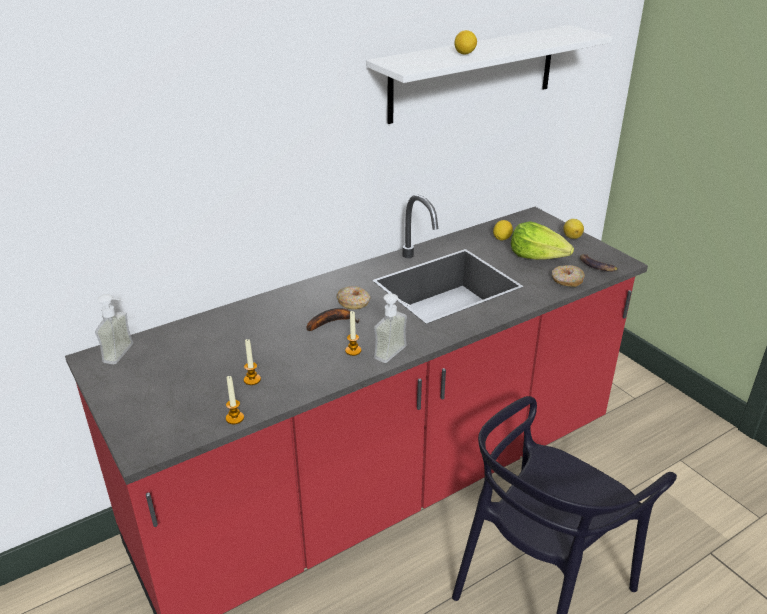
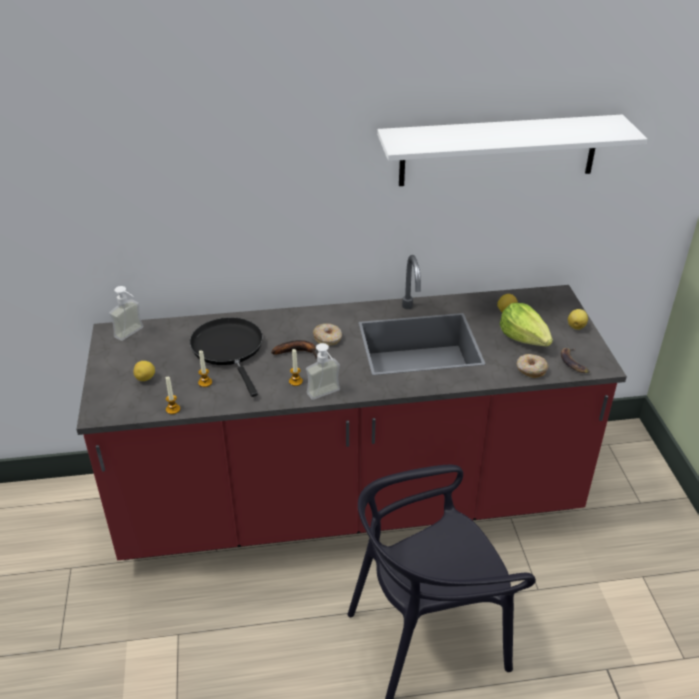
camera: 25 degrees right, 5 degrees up
lemon [454,30,477,54] -> lemon moved to [133,361,155,381]
none -> black frying pan [189,317,263,397]

